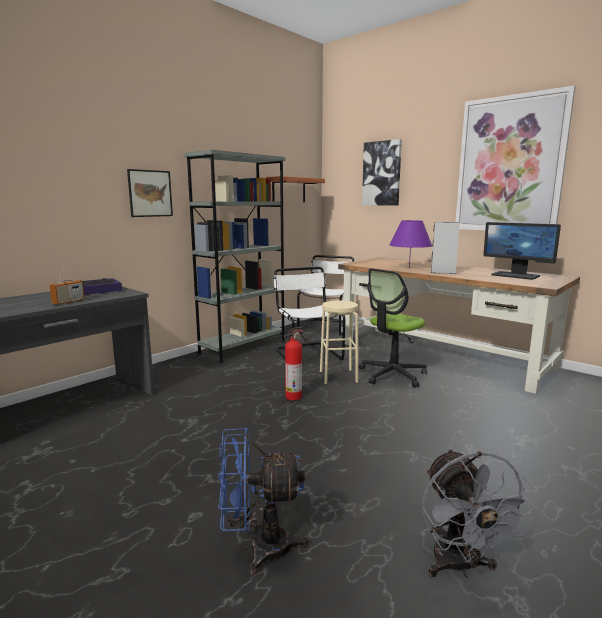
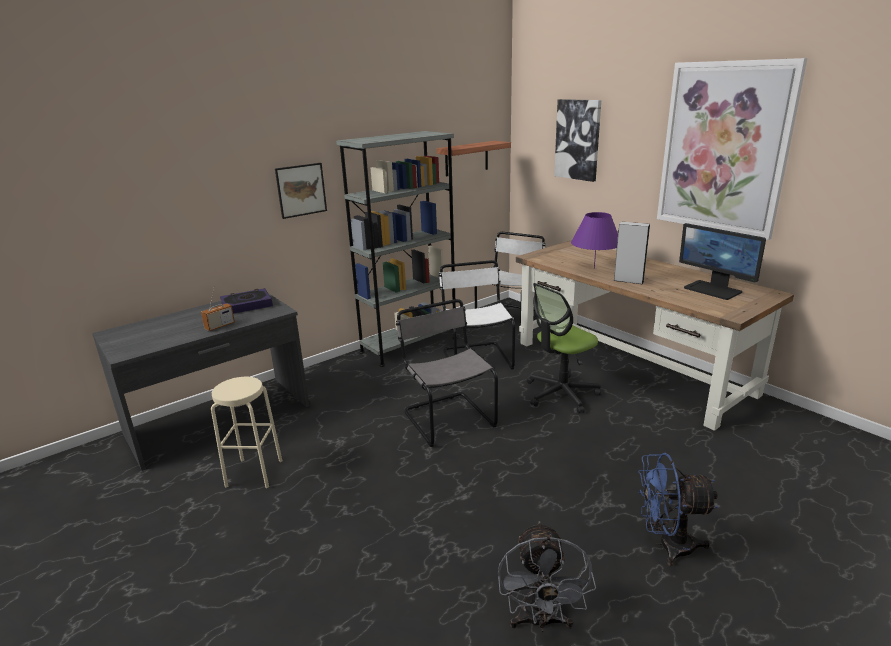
camera: 10 degrees right, 10 degrees up
blue fan [218,428,309,575] -> blue fan moved to [638,453,718,566]
fire extinguisher [284,327,306,400] -> grey chair [396,299,498,447]
beige stool [320,300,359,384] -> beige stool moved to [211,377,283,488]

